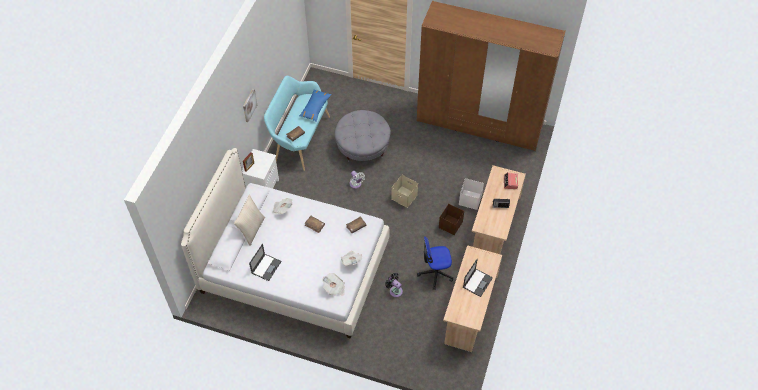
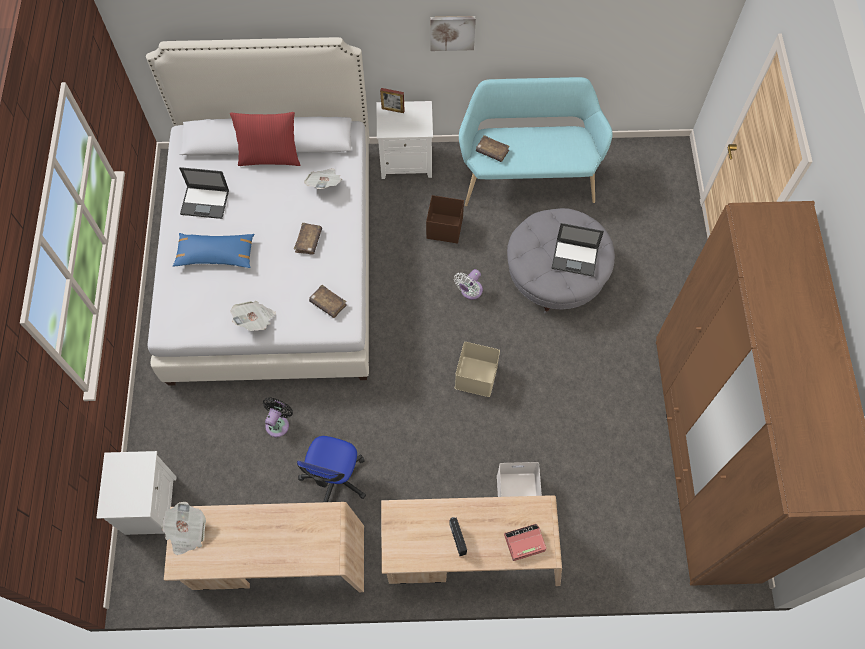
camera: 70 degrees right, 10 degrees up
beige pillow [234,194,265,246] -> red pillow [230,112,301,166]
blue pillow [299,89,332,121] -> blue pillow moved to [173,233,254,268]
newspaper [322,273,345,296] -> newspaper moved to [161,502,206,555]
office chair [417,236,453,290] -> office chair turned 135 degrees counterclockwise [297,436,366,502]
brown storage box [439,204,464,235] -> brown storage box moved to [426,195,464,243]
laptop [463,258,493,297] -> laptop moved to [552,223,604,277]
none -> white nightstand [96,451,177,535]

